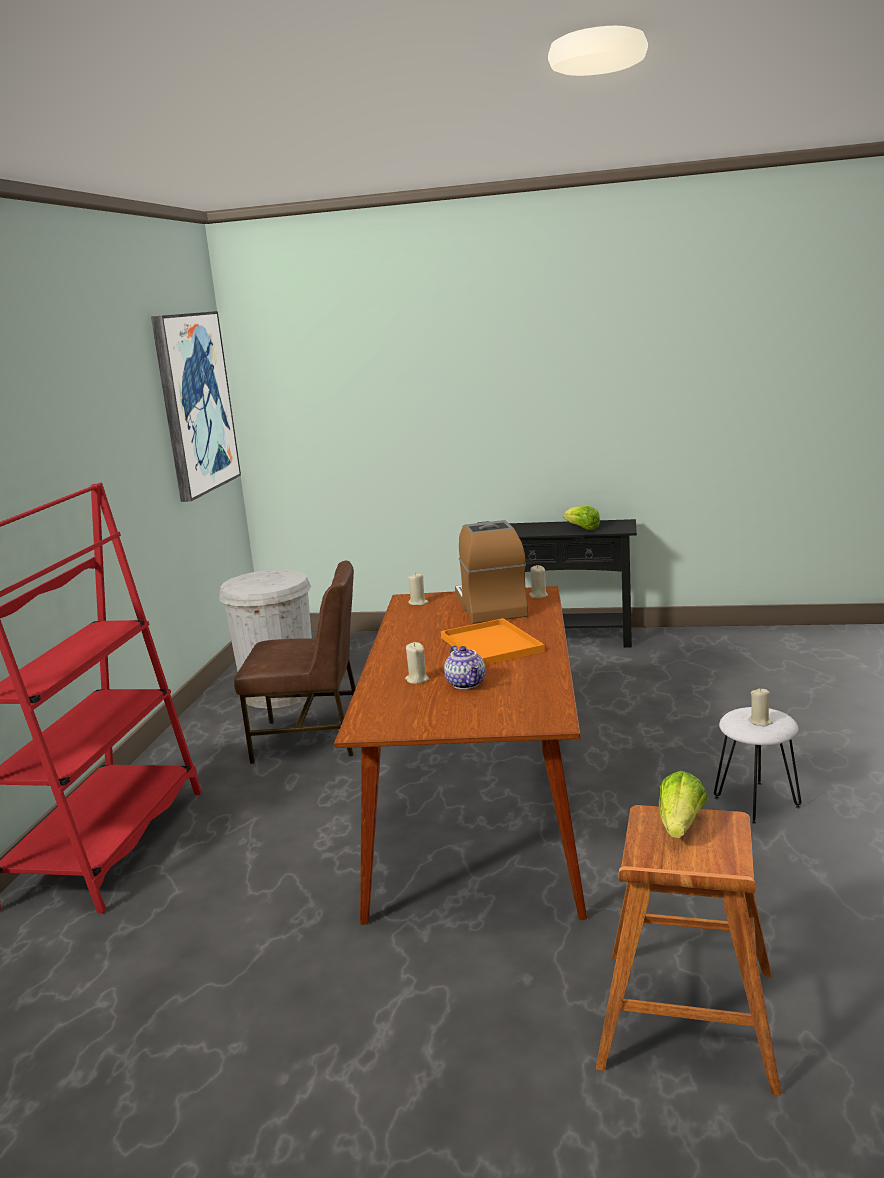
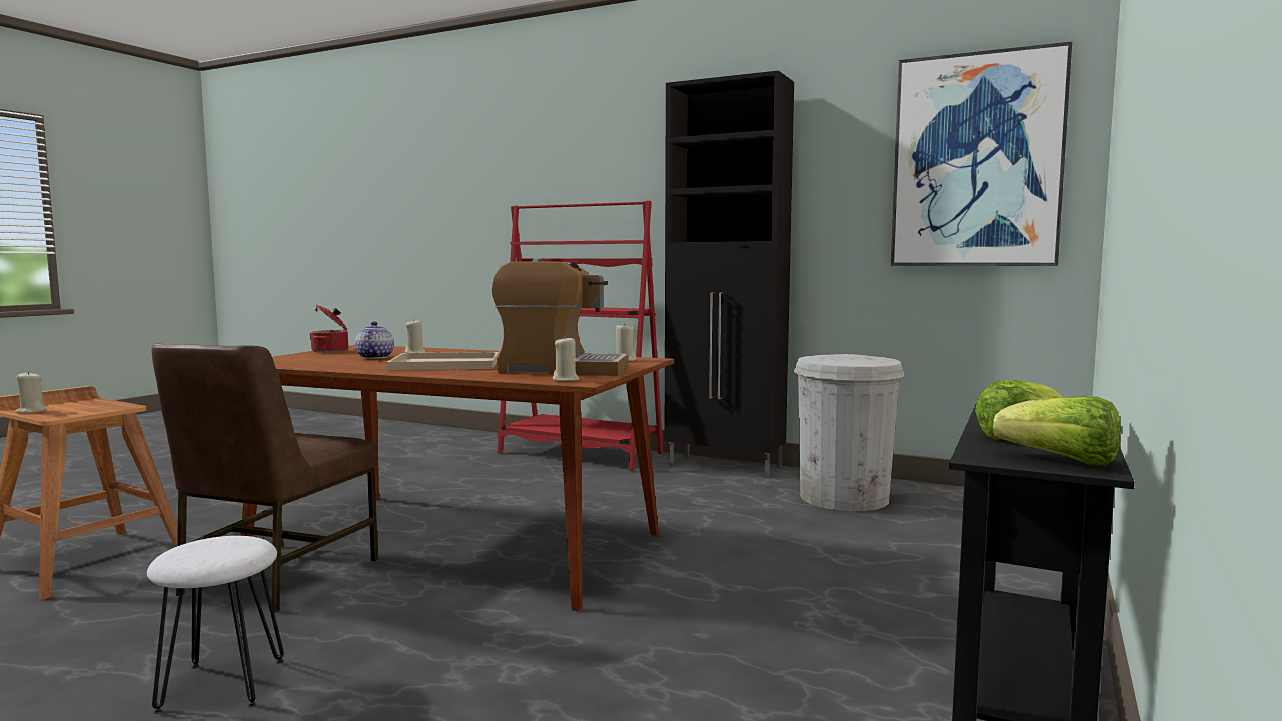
camera: 105 degrees right, 10 degrees down
brown chair [234,561,356,764] -> brown chair moved to [152,343,378,613]
orange tray [441,618,545,665] -> beige tray [386,352,499,370]
teapot [444,645,485,689] -> teapot turned 90 degrees clockwise [355,321,394,359]
lettuce [659,771,707,838] -> lettuce moved to [993,396,1121,466]
beige candle [748,688,773,727] -> beige candle moved to [15,371,48,413]
none -> cooking pot [309,304,348,353]
none -> black cabinet [664,70,794,478]

